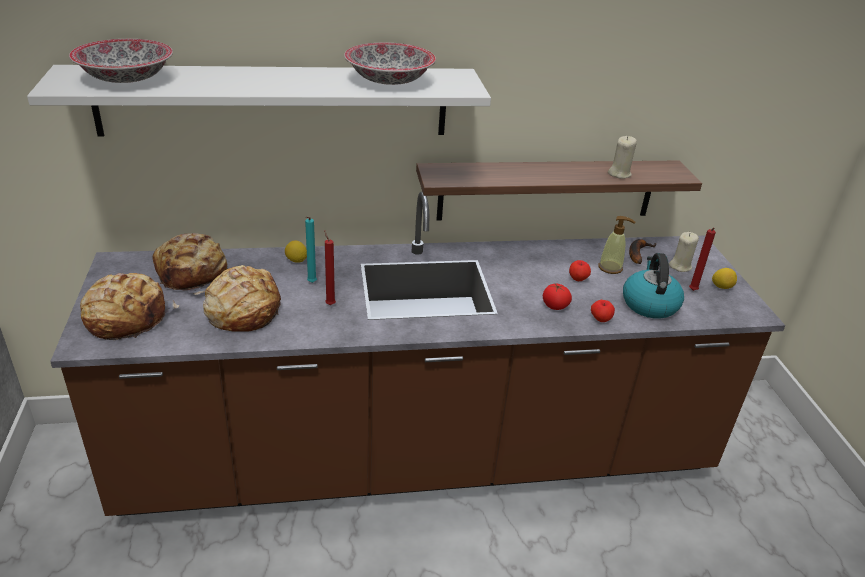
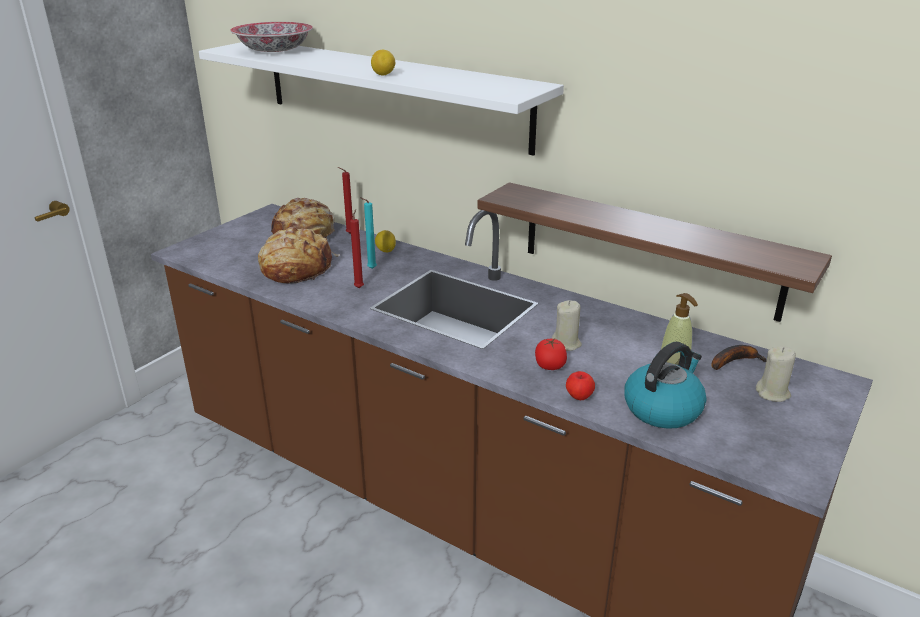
camera: 45 degrees right, 5 degrees down
bread [80,273,179,340] -> none
bowl [344,43,436,85] -> none
apple [569,260,591,281] -> none
beige candle [608,136,637,179] -> beige candle moved to [552,300,582,351]
red candle [689,228,716,291] -> red candle moved to [338,167,353,234]
lemon [712,268,737,289] -> lemon moved to [371,50,395,75]

